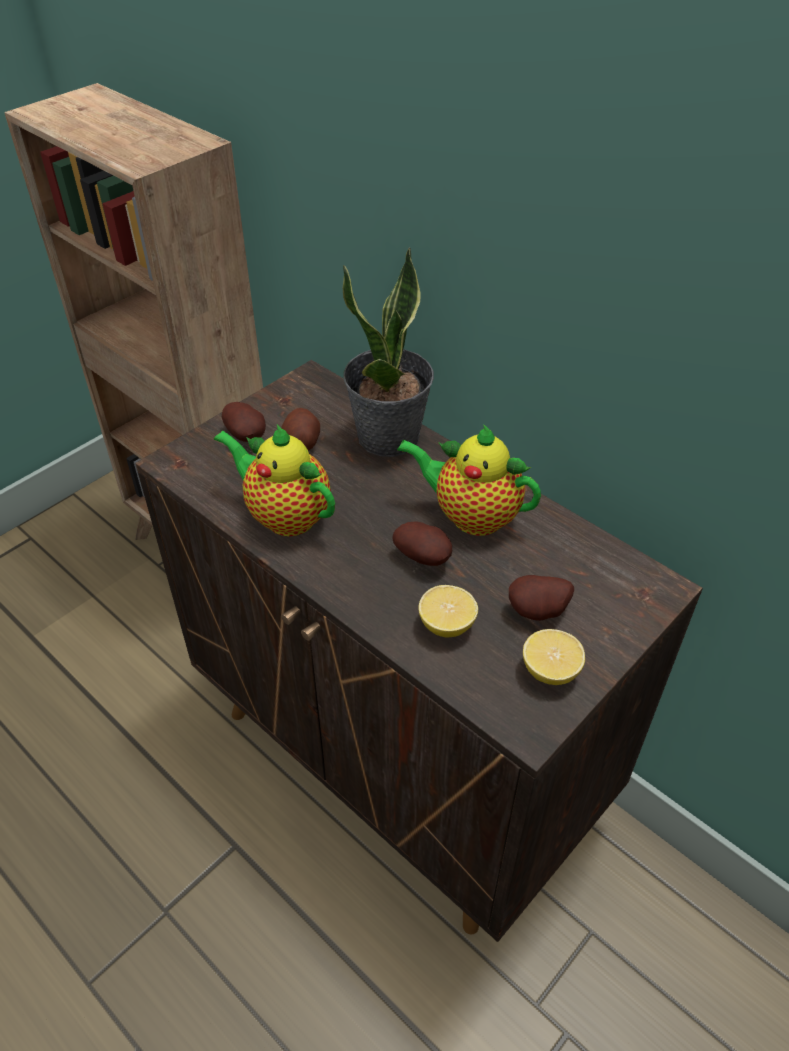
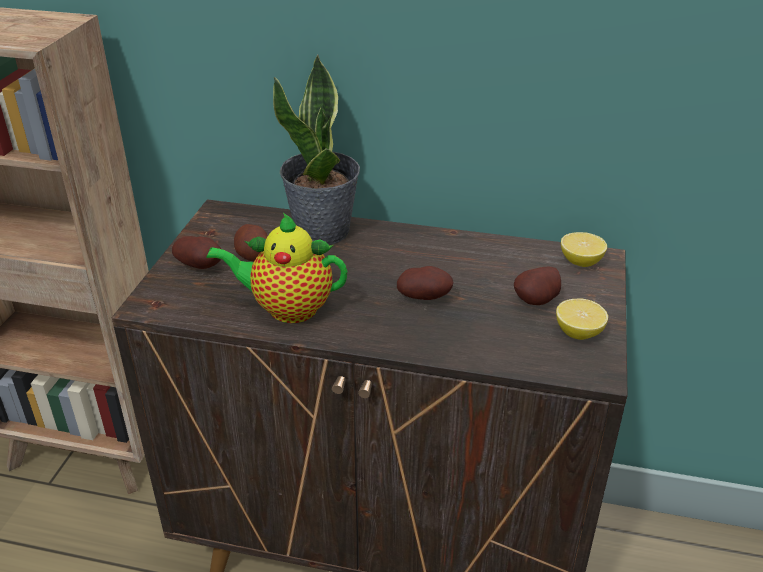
camera: 30 degrees left, 10 degrees down
teapot [397,424,541,536] -> none
lemon [418,585,478,638] -> lemon moved to [561,232,607,267]

